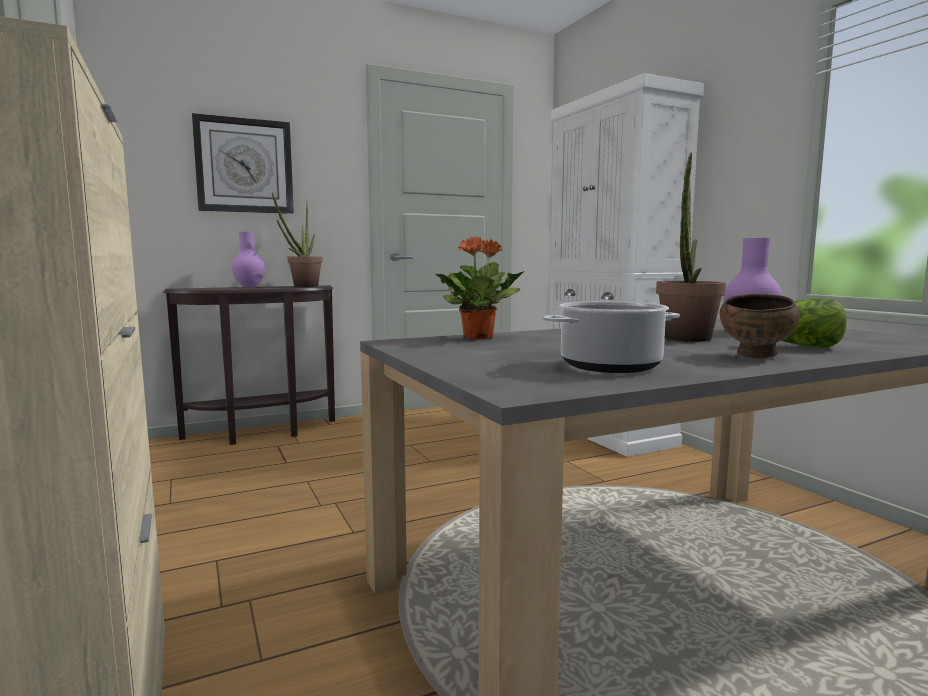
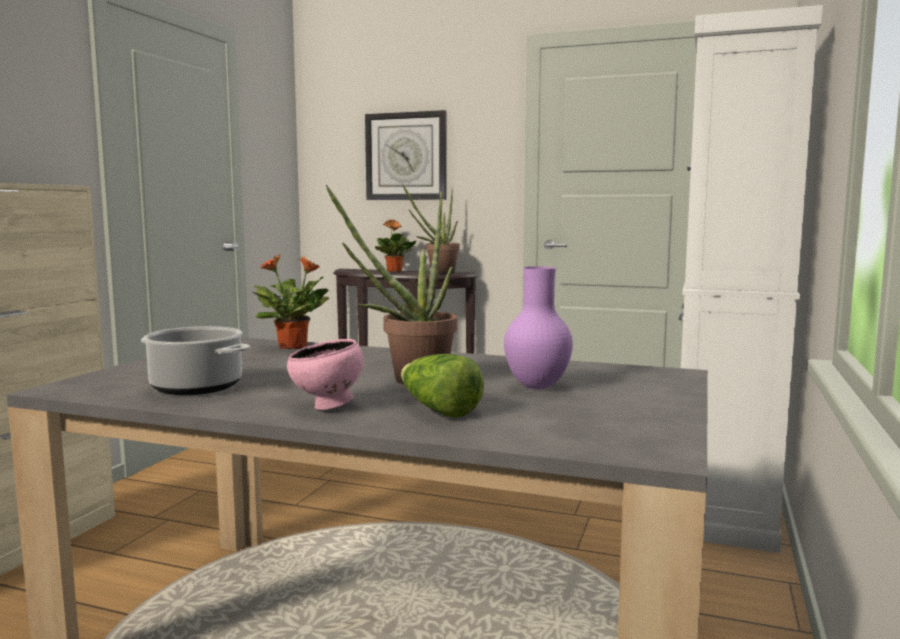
camera: 45 degrees right, 0 degrees up
purple vase [232,232,265,288] -> potted plant [375,220,416,272]
brown bowl [720,294,799,359] -> pink bowl [287,339,363,410]

